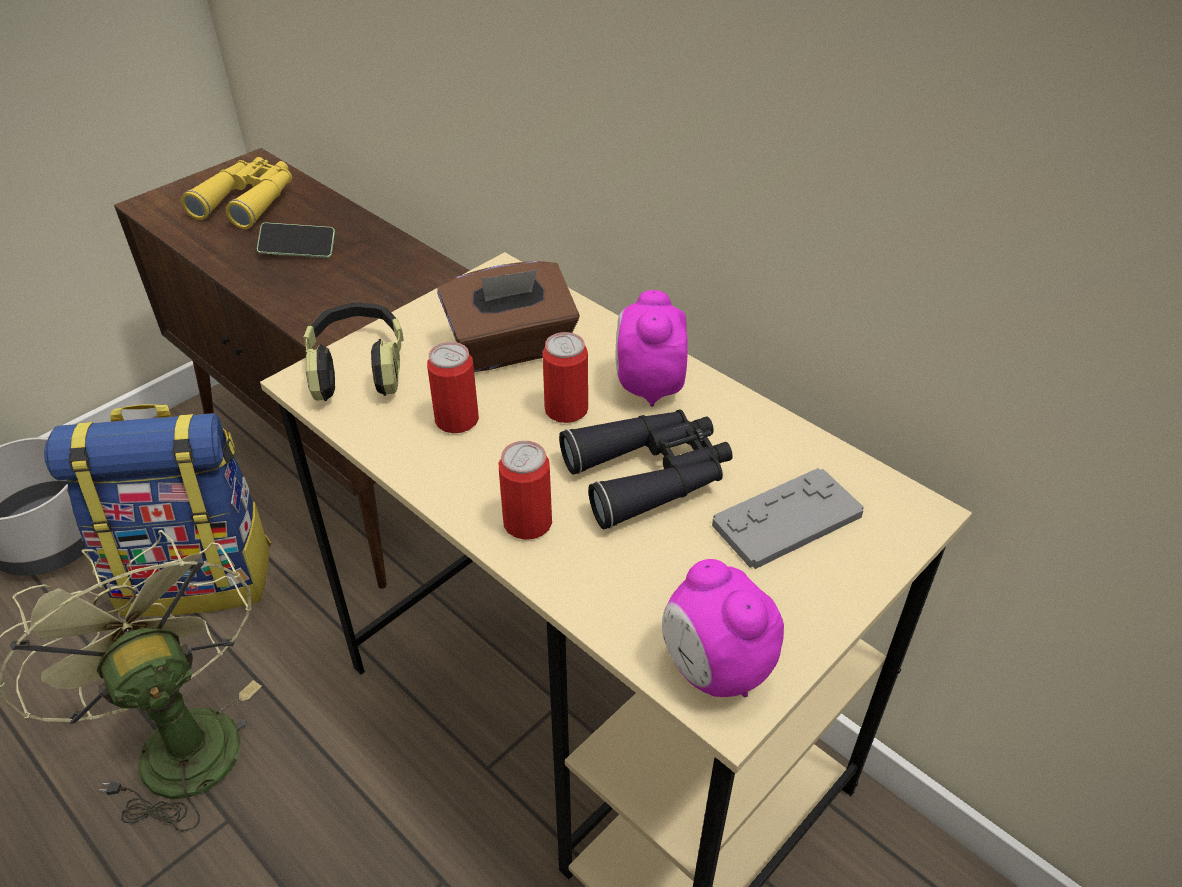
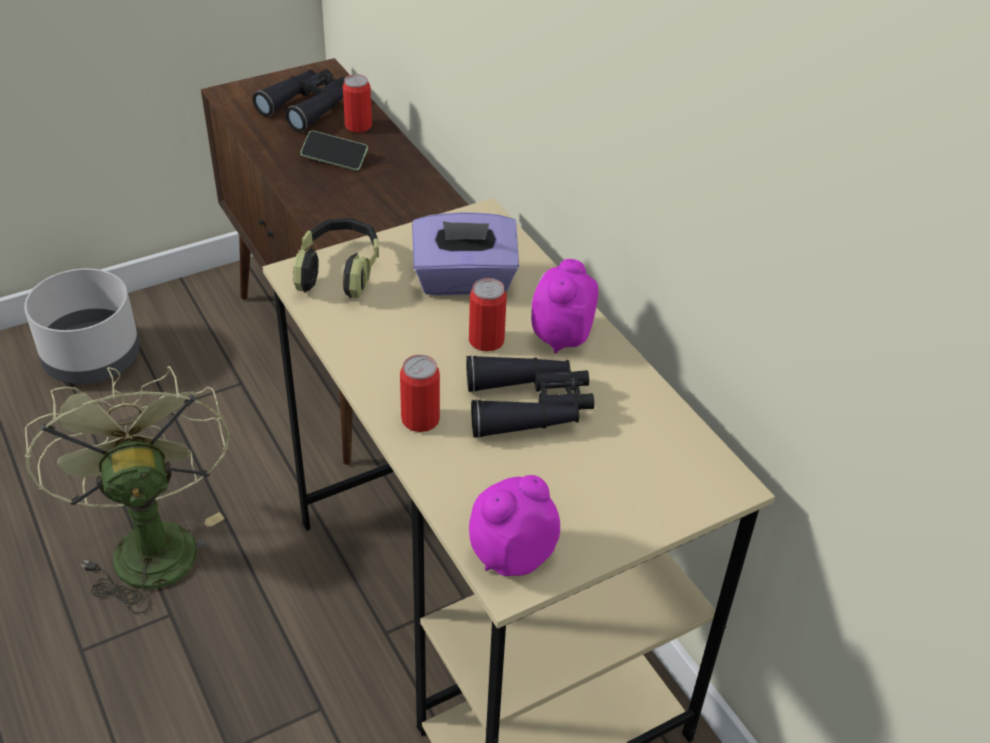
camera: 15 degrees right, 0 degrees up
backpack [44,404,271,617] -> none
yellow binoculars [181,157,292,229] -> black binoculars [252,69,346,132]
can [427,342,479,433] -> can moved to [343,74,372,133]
brown tissue box [437,261,580,372] -> purple tissue box [412,212,519,295]
alarm clock [662,559,784,697] -> alarm clock turned 75 degrees clockwise [469,475,560,576]
grey game controller [712,468,864,569] -> none

